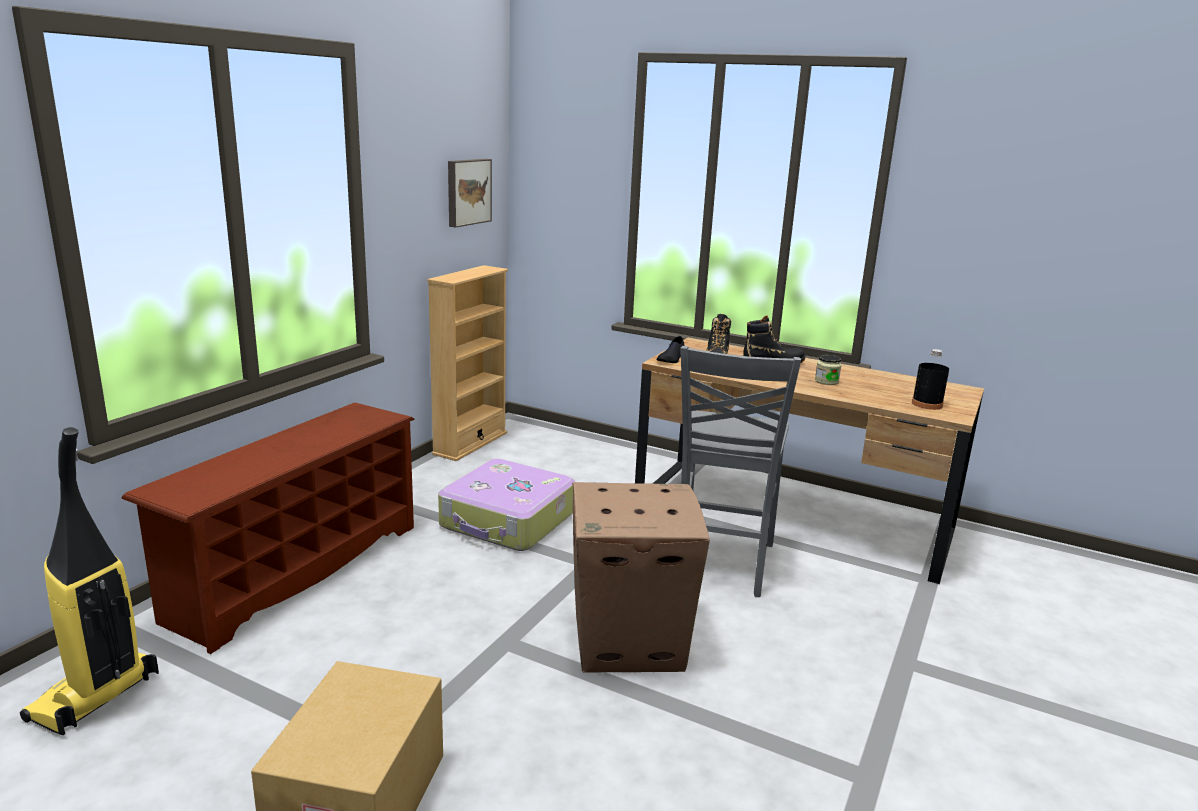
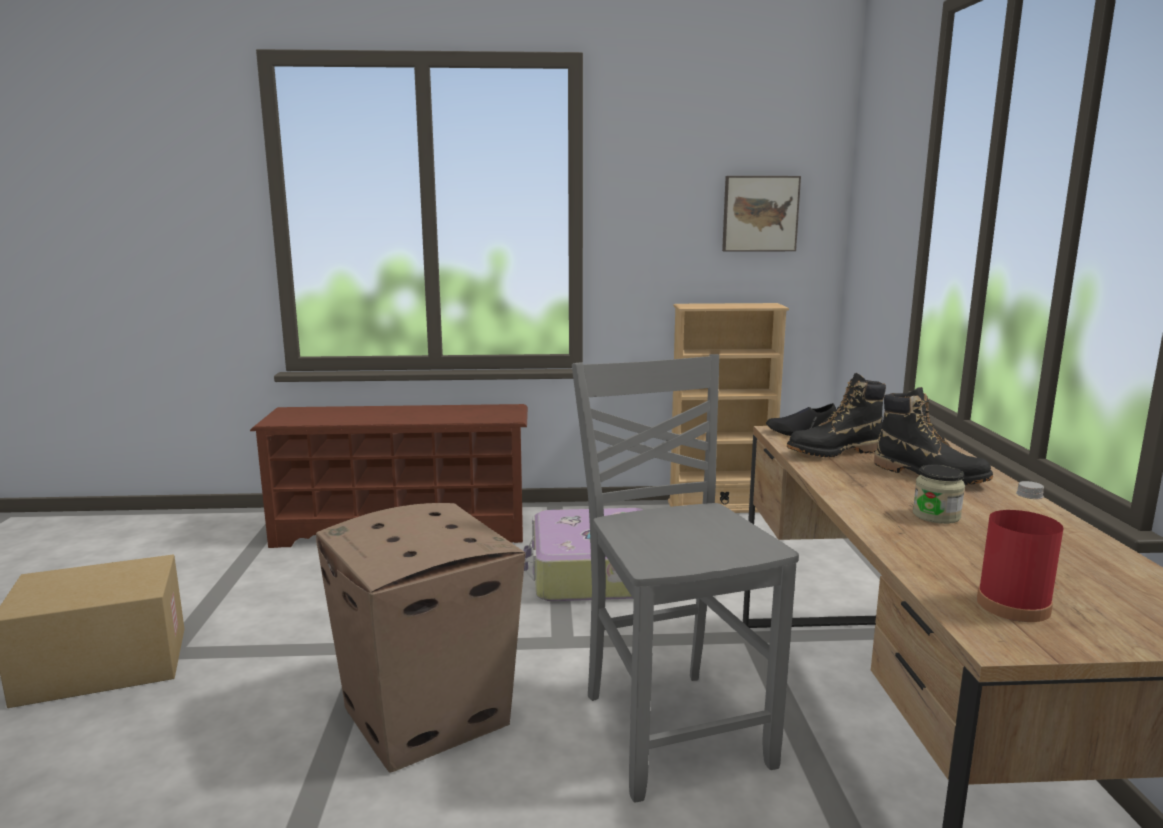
camera: 60 degrees right, 5 degrees down
vacuum cleaner [20,427,159,735] -> none
grey chair [681,346,801,597] -> grey chair turned 90 degrees clockwise [572,354,799,803]
black bottle [912,349,949,410] -> red bottle [977,481,1063,622]

